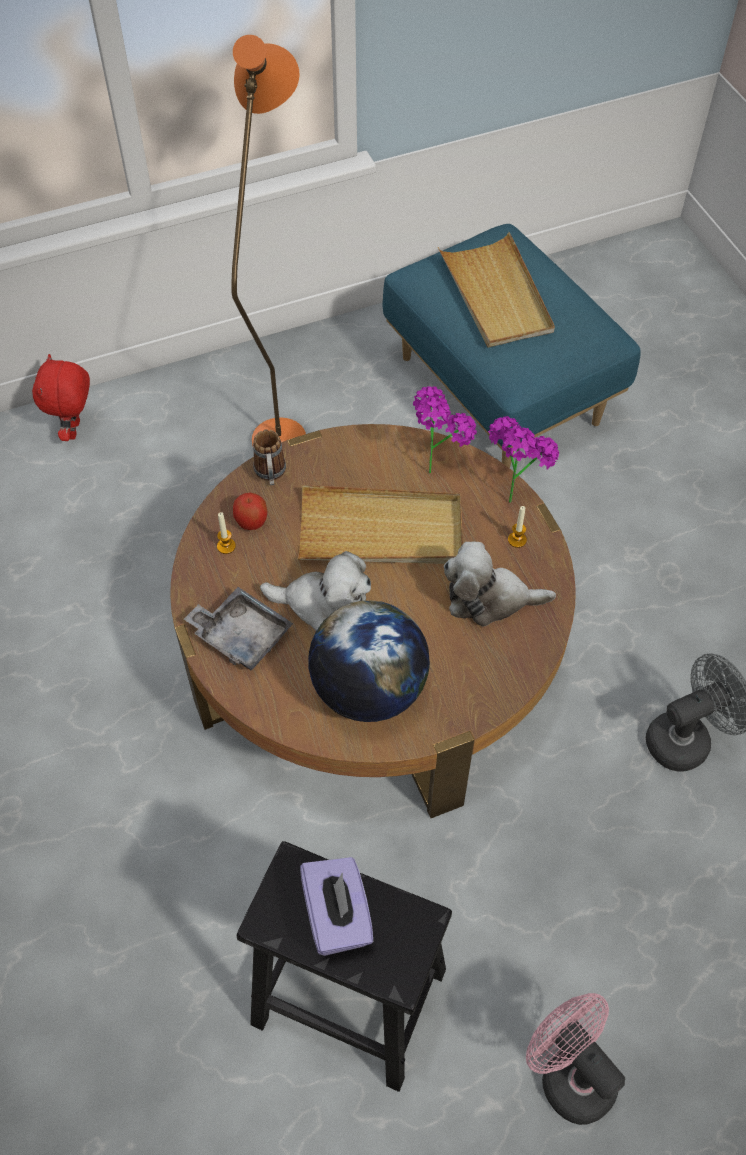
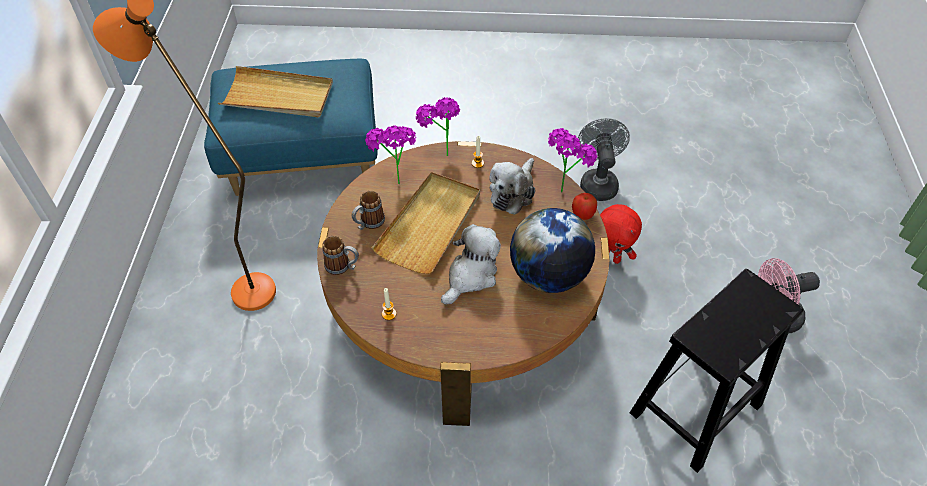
camera: 65 degrees left, 5 degrees down
red plush toy [32,354,90,441] -> red plush toy moved to [600,204,642,264]
grey tray [184,587,293,670] -> none
apple [233,493,268,530] -> apple moved to [572,193,597,220]
purple tissue box [300,857,374,956] -> none
none -> mug [352,191,385,230]
none -> potted plant [548,128,598,193]

